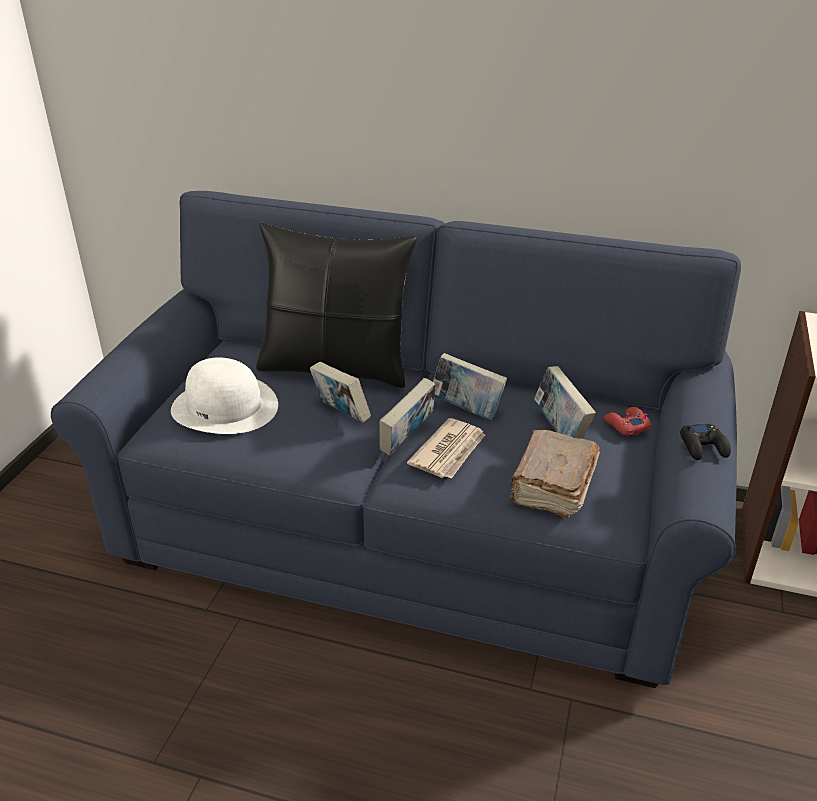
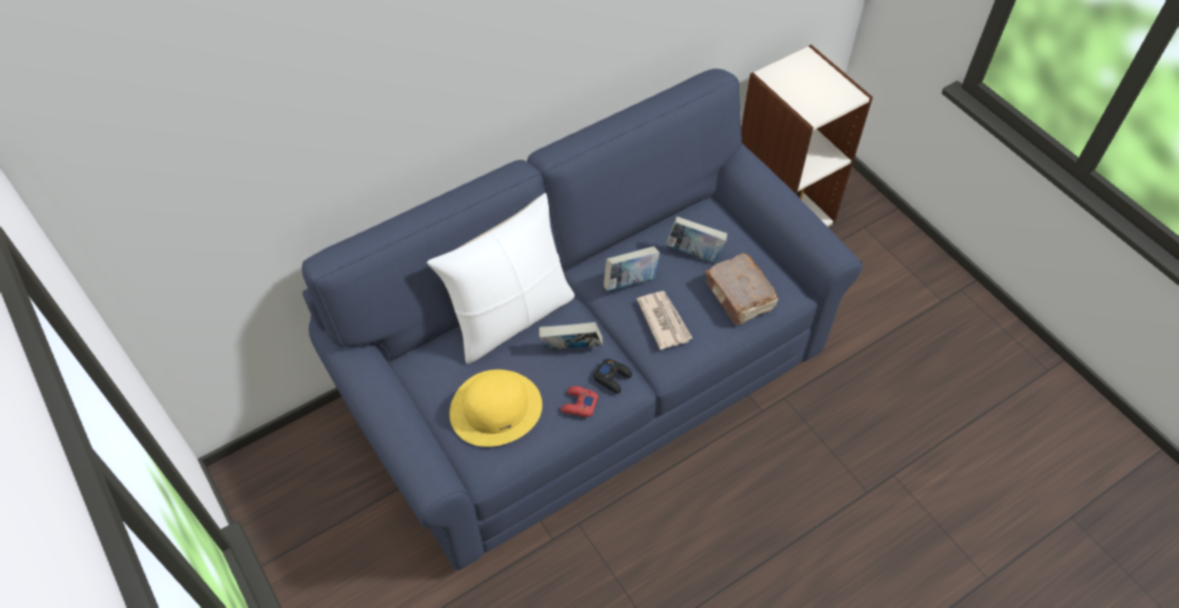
camera: 50 degrees left, 20 degrees up
white hat [171,357,278,434] -> yellow hat [450,369,542,447]
black pillow [256,223,417,388] -> white pillow [427,193,575,364]
book [379,378,436,456] -> none
red game controller [604,407,652,436] -> red game controller moved to [561,386,598,417]
black game controller [680,424,731,460] -> black game controller moved to [593,359,632,394]

